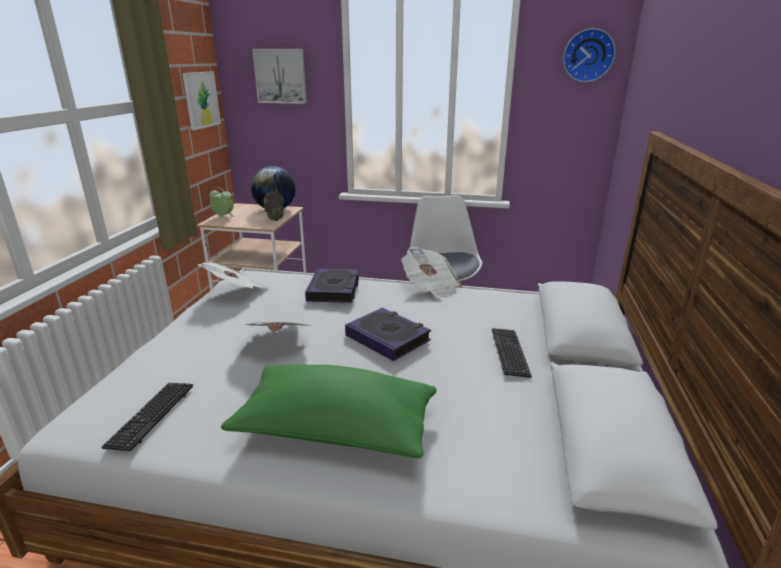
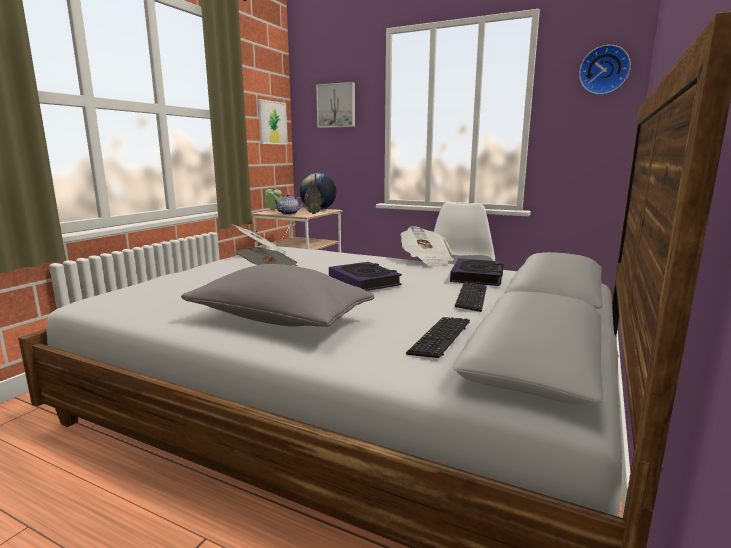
camera: 15 degrees right, 10 degrees down
keyboard [102,383,193,451] -> keyboard moved to [406,317,470,358]
green pillow [221,364,436,458] -> grey pillow [181,264,374,327]
book [305,269,359,303] -> book moved to [450,258,503,286]
none -> teapot [273,194,303,215]

